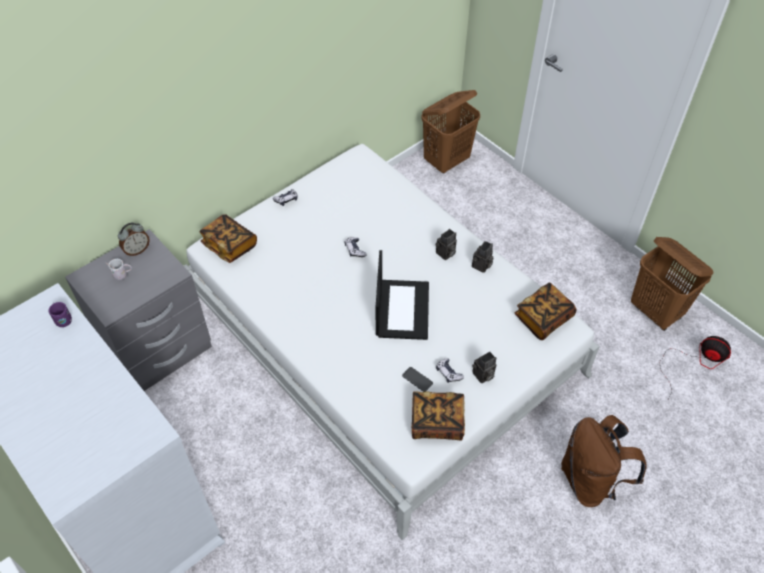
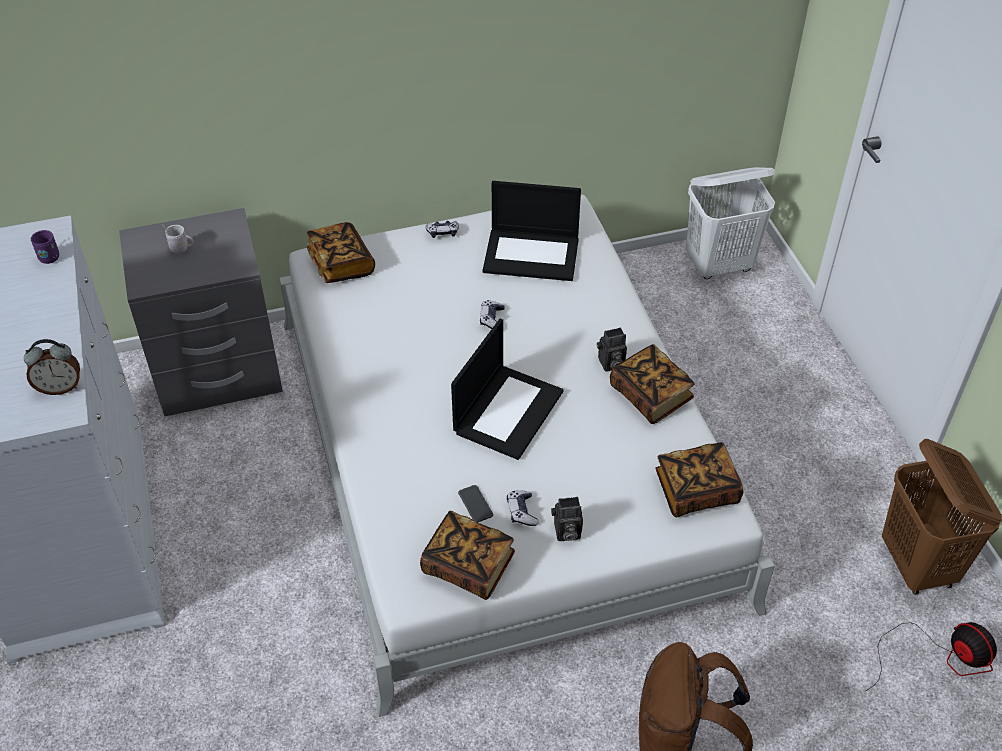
camera: 25 degrees right, 5 degrees down
alarm clock [118,223,150,256] -> alarm clock moved to [24,339,80,395]
brown laundry basket [421,90,480,174] -> white laundry basket [686,167,775,279]
camera [472,241,494,273] -> book [610,344,695,424]
none -> laptop [483,181,581,281]

